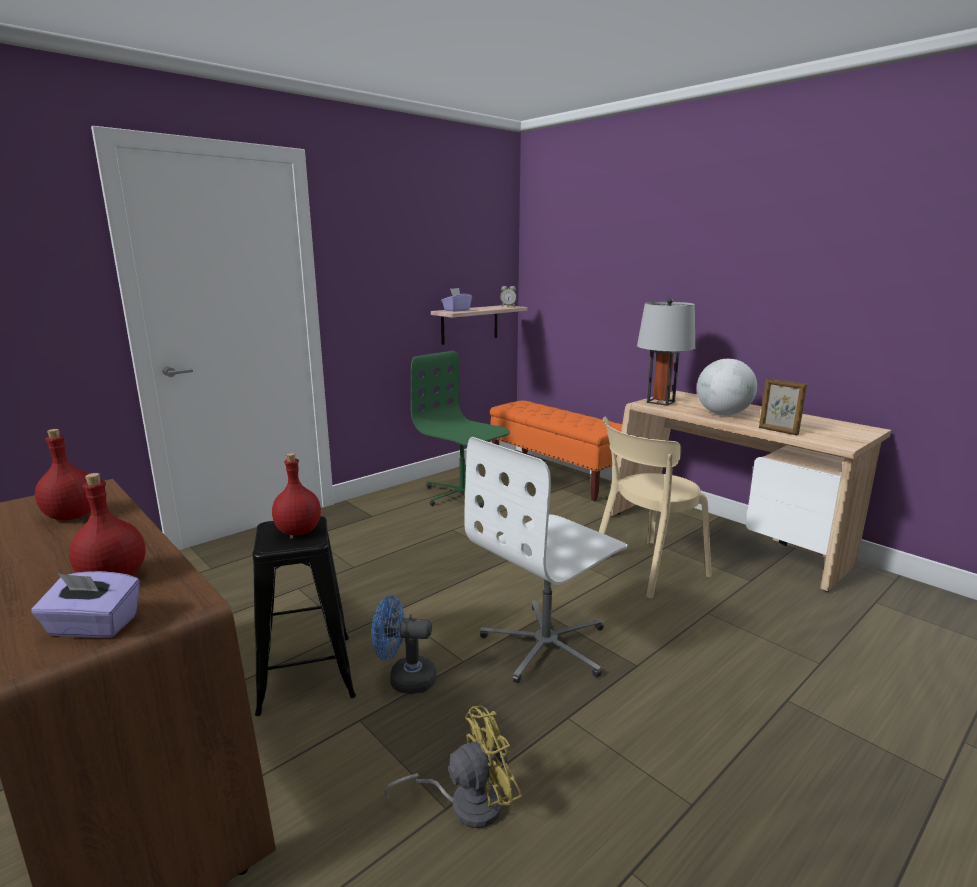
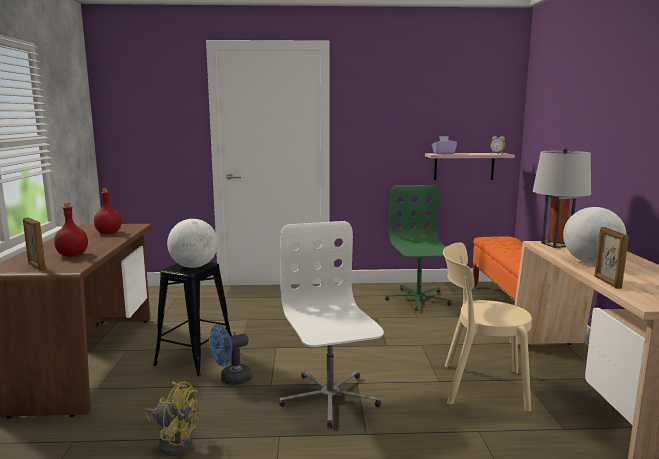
camera: 40 degrees right, 5 degrees down
purple tissue box [31,571,140,638] -> picture frame [23,217,46,270]
red bottle [272,453,321,535] -> globe [167,219,218,268]
blue fan [372,595,436,694] -> blue fan turned 75 degrees counterclockwise [209,325,252,385]
white office chair [464,437,627,683] -> white office chair turned 75 degrees clockwise [279,221,384,427]

